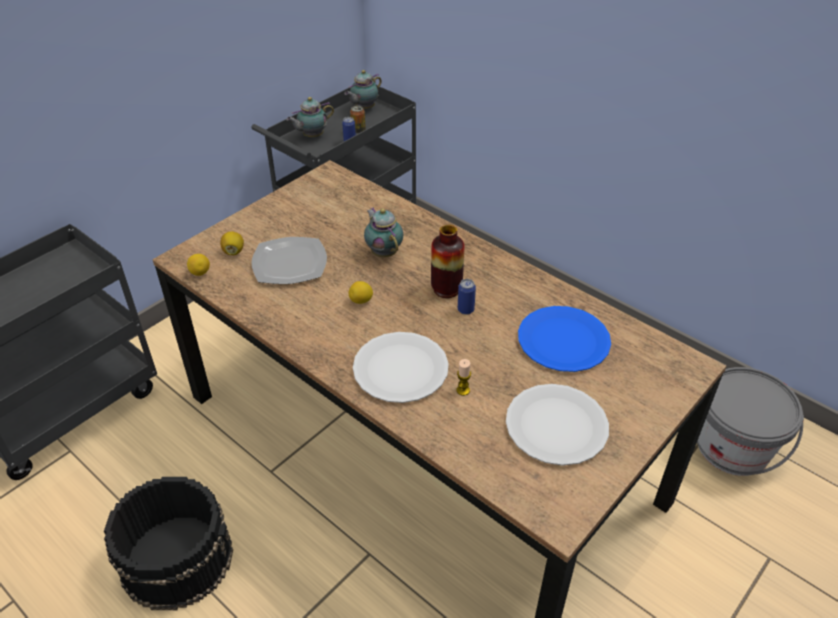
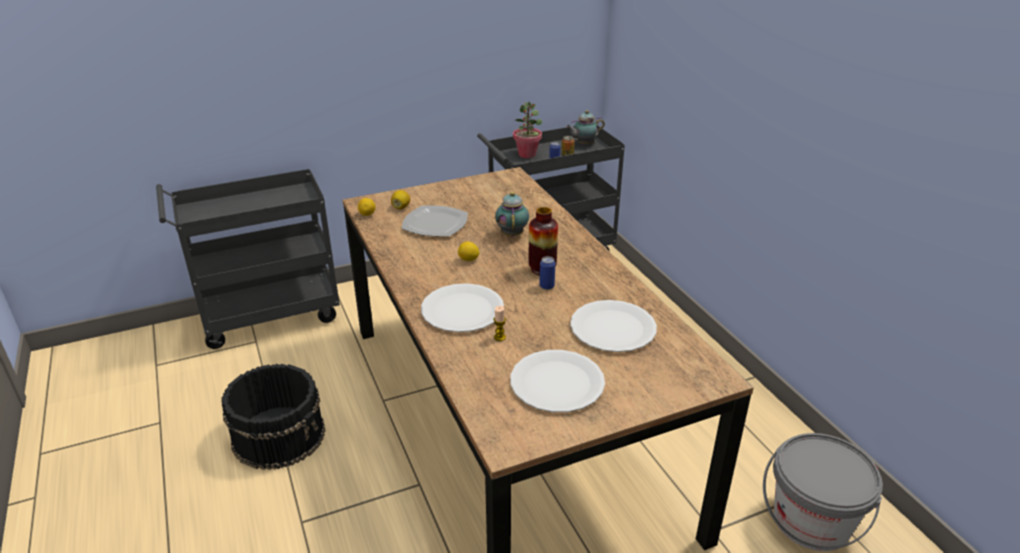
camera: 25 degrees right, 10 degrees down
teapot [286,97,334,137] -> potted plant [513,101,542,158]
blue plate [518,306,611,372] -> white plate [570,300,657,352]

